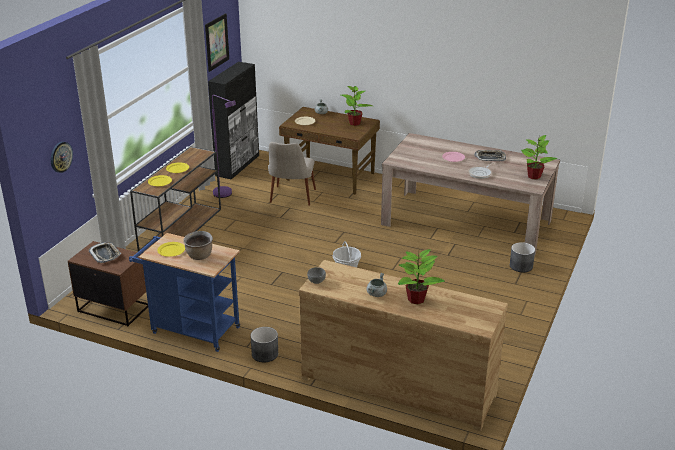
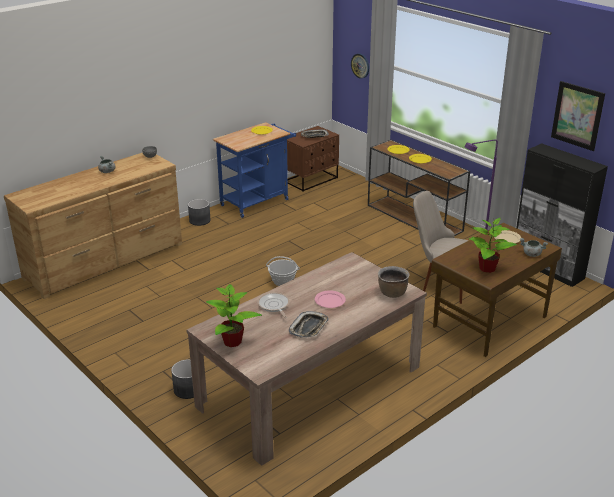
camera: 115 degrees right, 0 degrees up
brown cooking pot [183,231,213,260] -> brown cooking pot moved to [378,266,410,298]
potted plant [398,248,445,304] -> none

